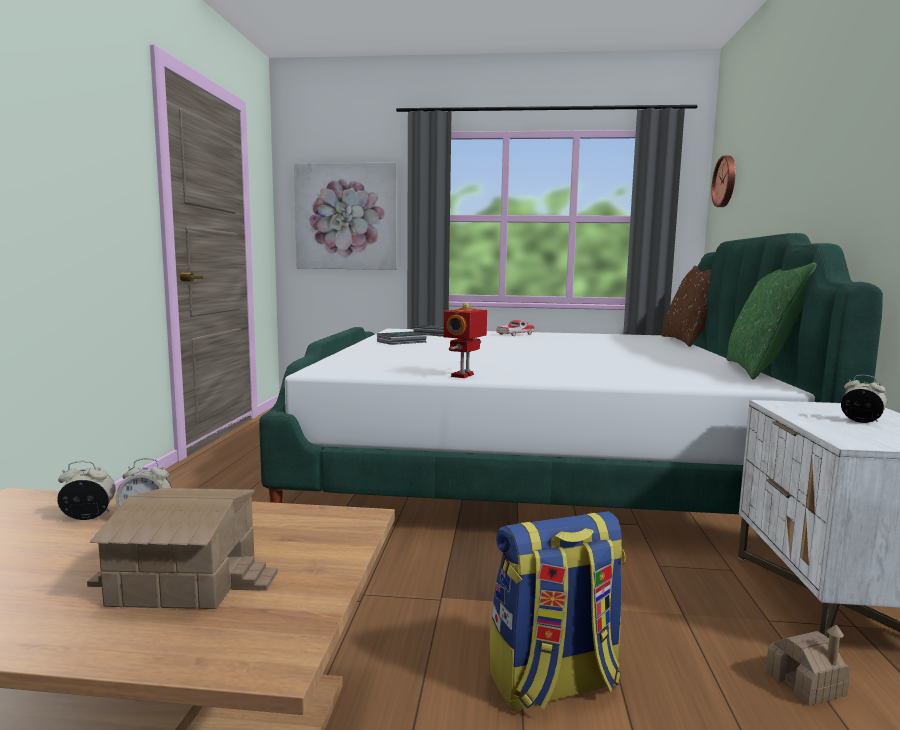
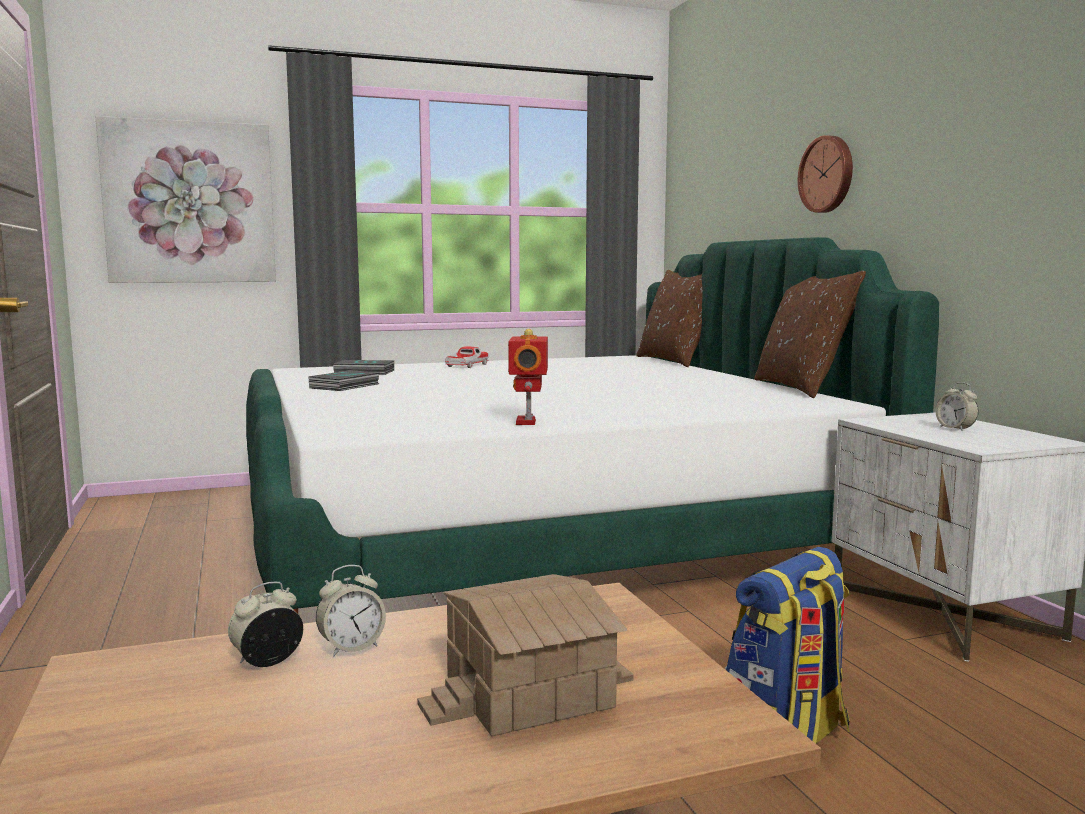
camera: 25 degrees left, 0 degrees up
wall clock [711,156,736,207] -> wall clock moved to [798,135,853,213]
green pillow [726,262,817,380] -> brown pillow [754,271,866,398]
toy house [766,624,851,706] -> none
alarm clock [841,375,887,423] -> alarm clock turned 135 degrees counterclockwise [936,382,979,431]

